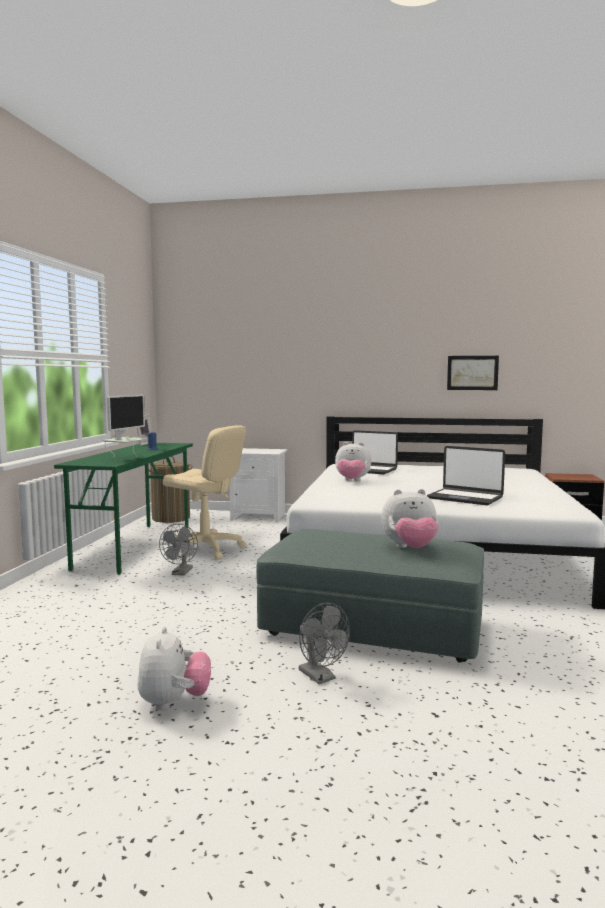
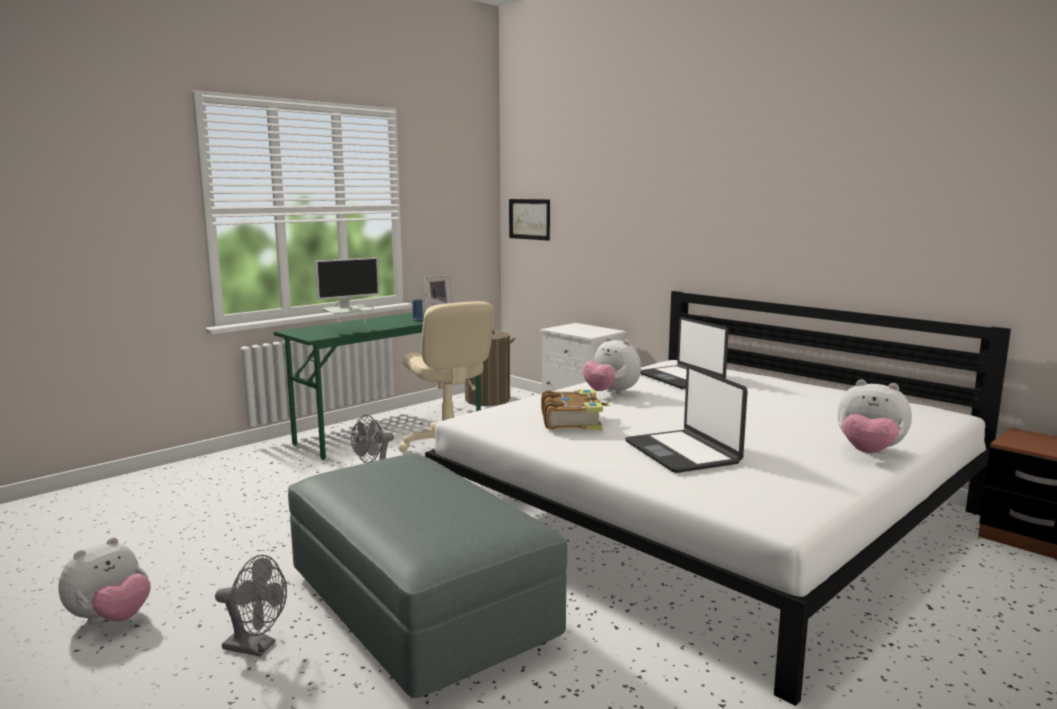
camera: 35 degrees right, 5 degrees up
grey fan [299,603,350,684] -> grey fan turned 75 degrees counterclockwise [215,555,287,657]
plush toy [381,489,438,548] -> plush toy moved to [838,380,912,453]
picture [447,356,499,390] -> picture moved to [509,199,550,241]
none -> book [541,389,610,430]

